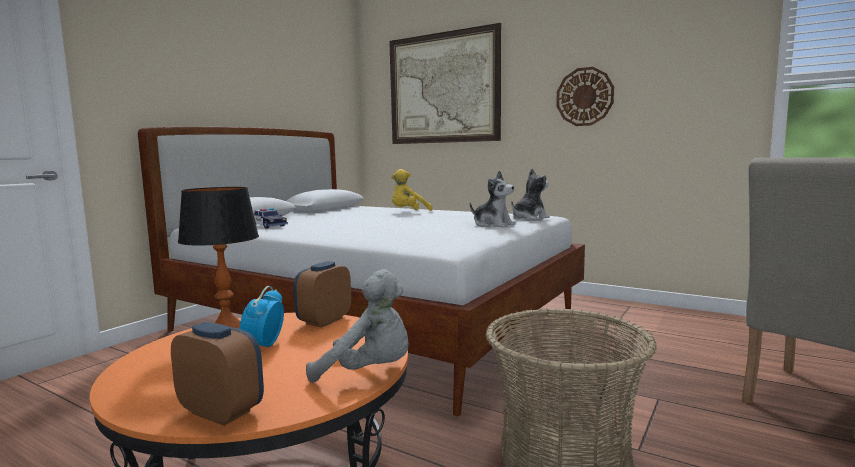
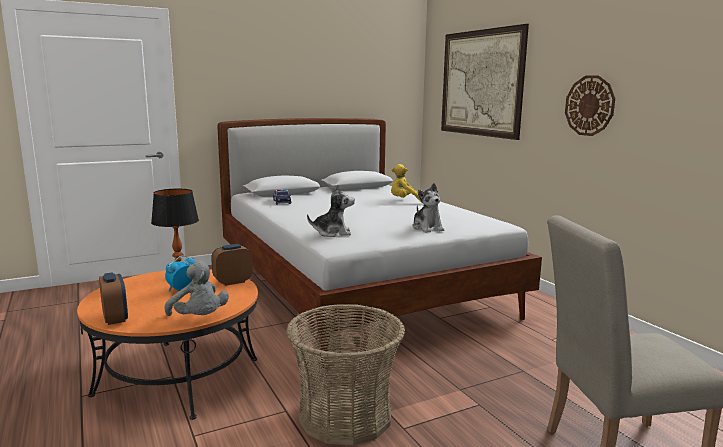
camera: 30 degrees right, 5 degrees up
plush toy [511,168,550,221] -> plush toy moved to [307,185,355,237]

